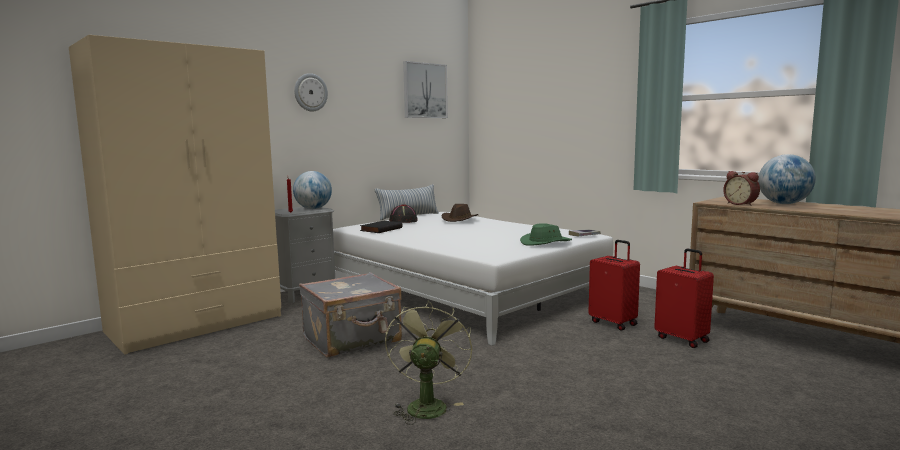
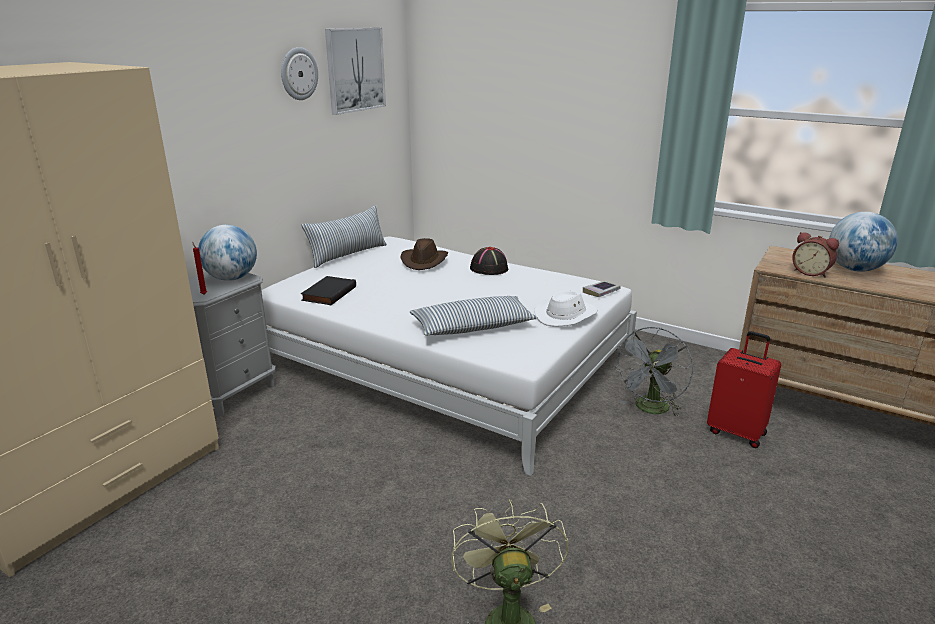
camera: 15 degrees left, 15 degrees up
wall clock [294,73,328,111] -> wall clock moved to [281,47,318,100]
grey suitcase [299,272,402,358] -> none
black hat [389,204,418,223] -> black hat moved to [470,247,508,275]
green hat [520,223,572,246] -> white hat [534,291,598,327]
red suitcase [588,240,640,331] -> grey fan [614,327,694,417]
none -> pillow [410,296,538,335]

